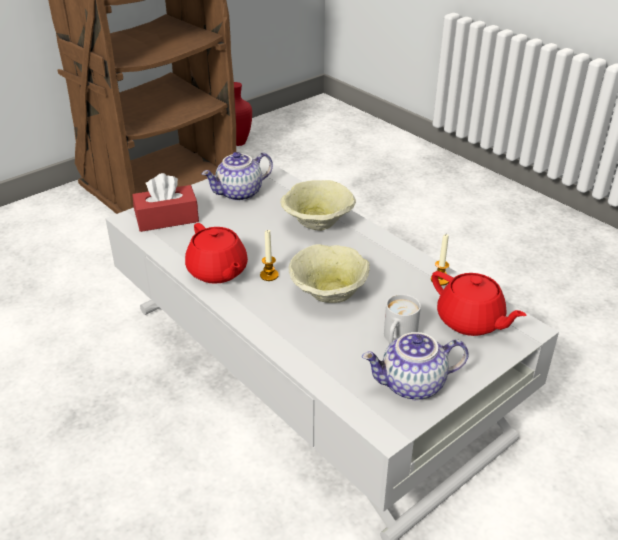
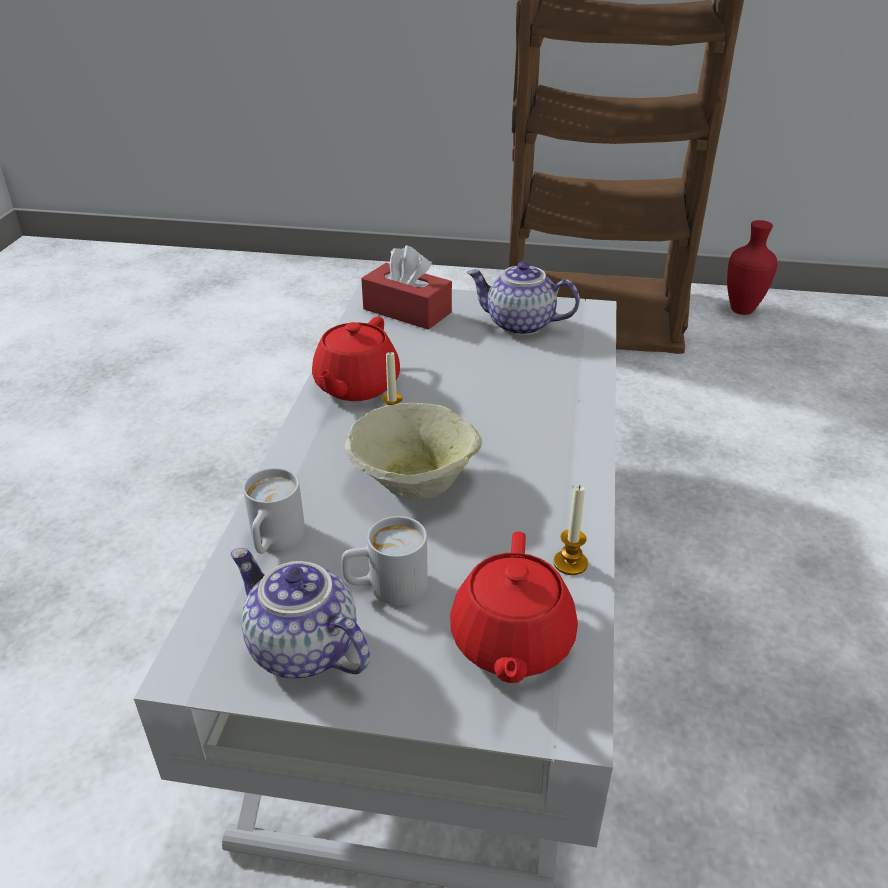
camera: 50 degrees right, 0 degrees up
beige bowl [280,180,356,231] -> none
none -> white mug [243,468,305,554]

